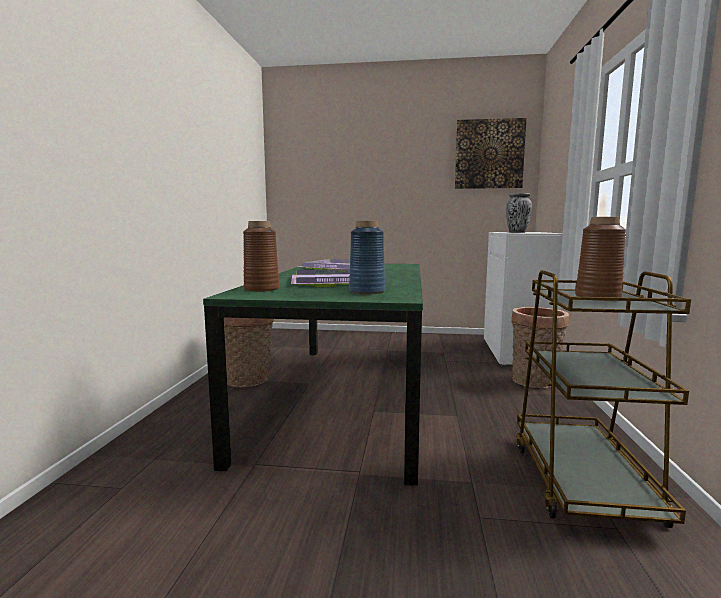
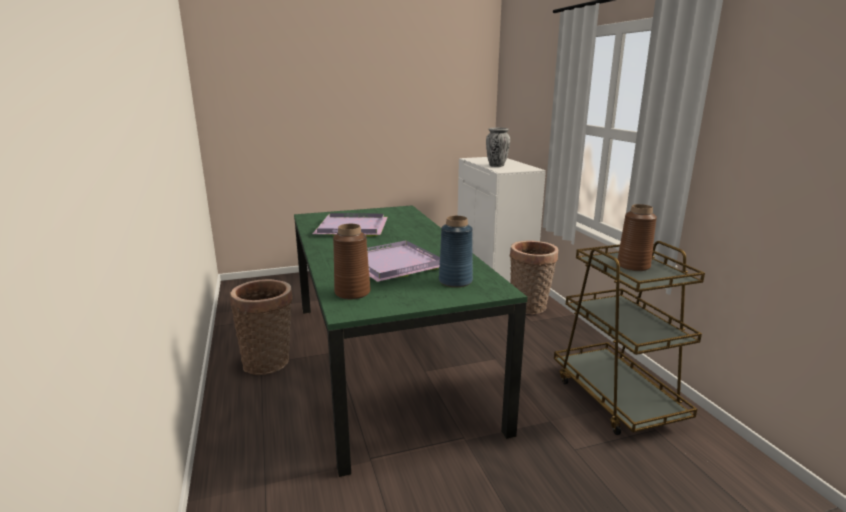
camera: 25 degrees left, 10 degrees up
picture [455,118,527,189] -> none

